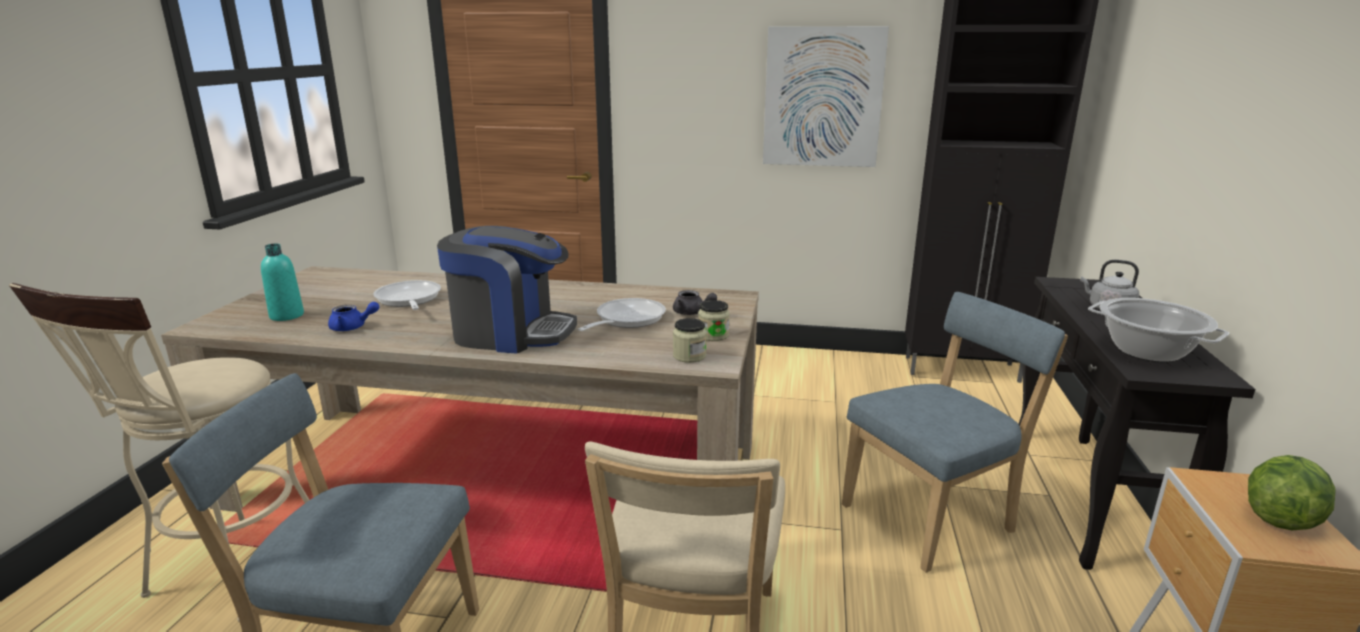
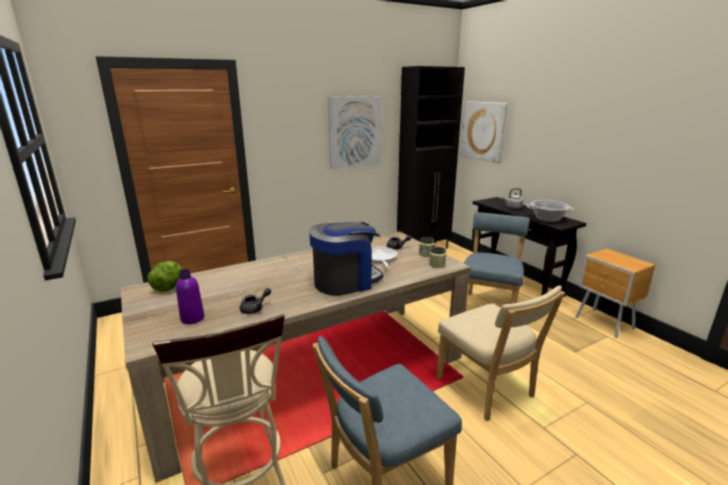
camera: 40 degrees left, 0 degrees up
turquoise bottle [261,244,304,321] -> purple bottle [176,269,204,324]
blue teapot [328,302,379,331] -> grey teapot [240,288,271,314]
frying pan [373,280,441,310] -> none
lettuce [1248,455,1336,530] -> lettuce moved to [147,261,182,292]
none -> picture [460,101,508,163]

